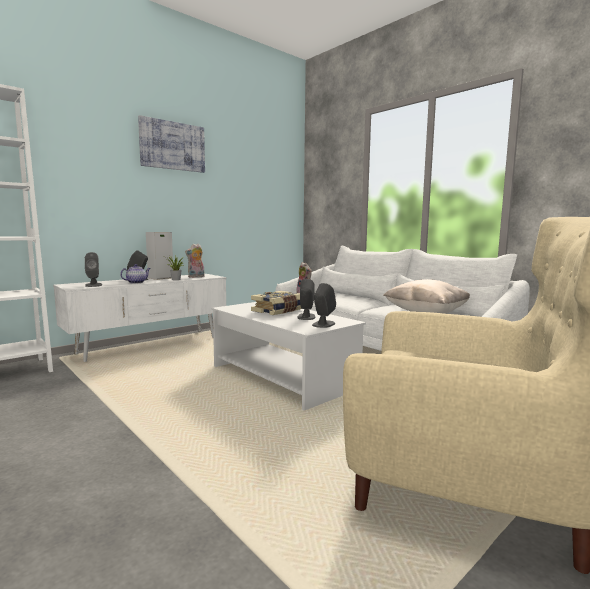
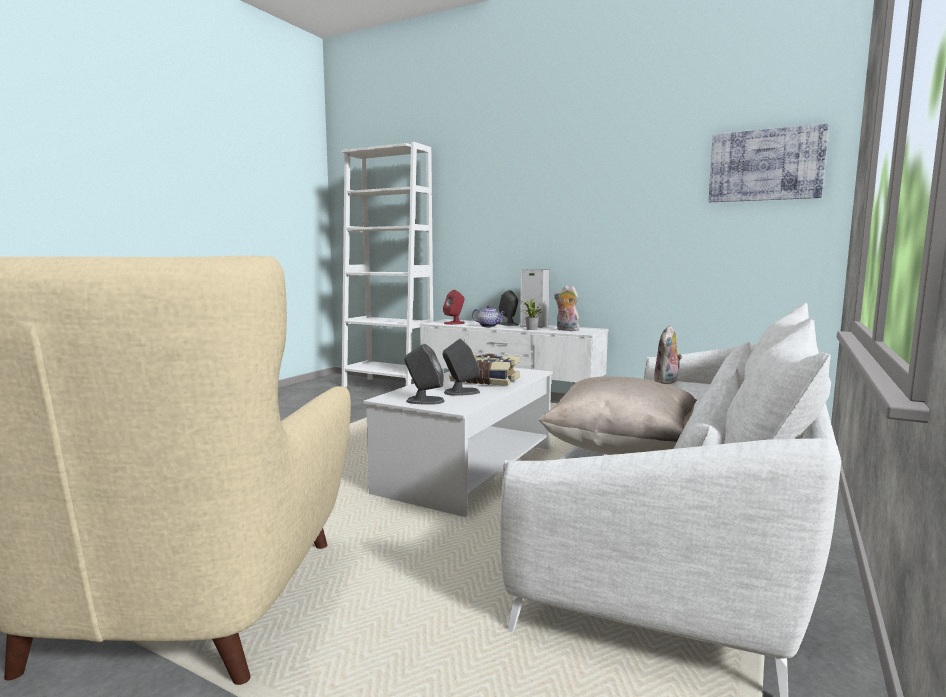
camera: 70 degrees right, 0 degrees up
grey speaker [85,252,102,287] -> red speaker [443,290,465,325]
picture [138,115,205,173] -> picture moved to [709,124,829,202]

